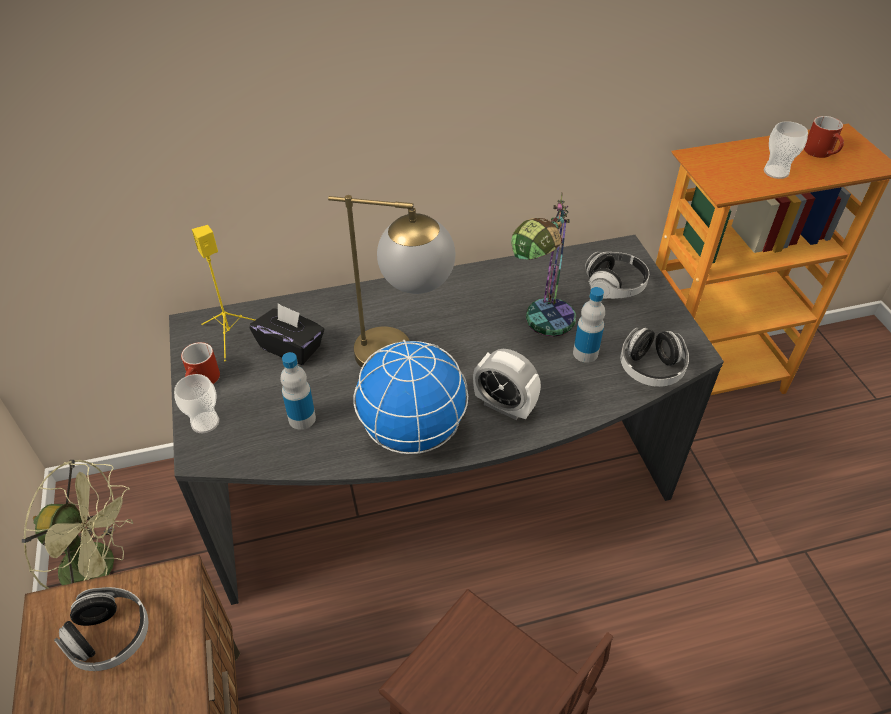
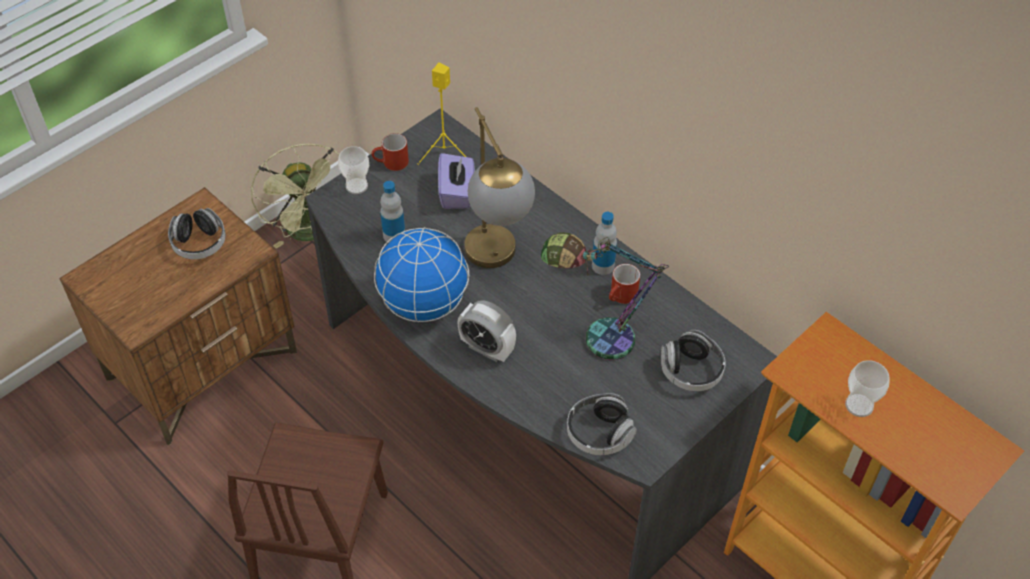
camera: 60 degrees right, 5 degrees up
black tissue box [250,303,324,365] -> purple tissue box [438,153,475,209]
alarm clock [473,349,541,420] -> alarm clock turned 60 degrees counterclockwise [457,300,516,362]
bottle [573,287,605,363] -> bottle moved to [592,212,617,275]
red mug [804,116,844,158] -> red mug moved to [609,264,640,304]

